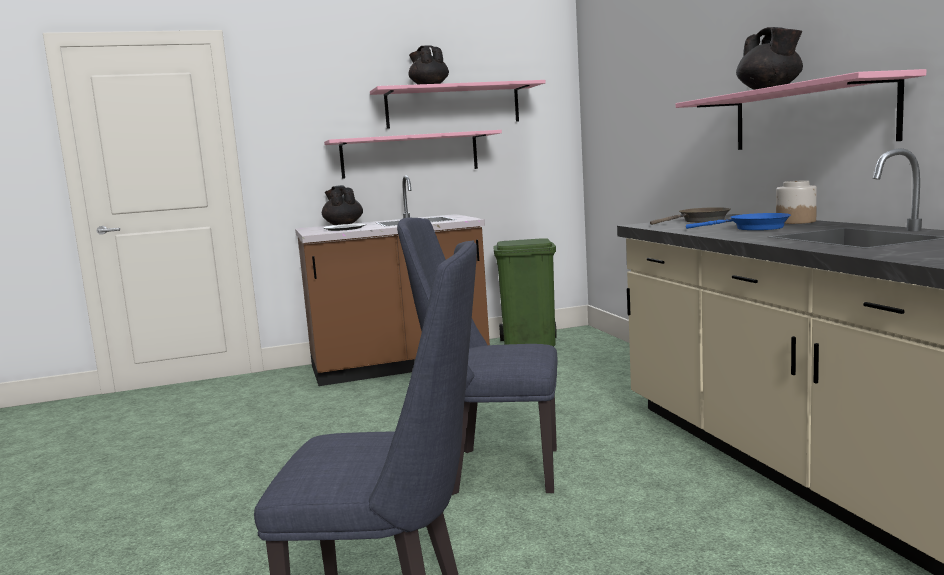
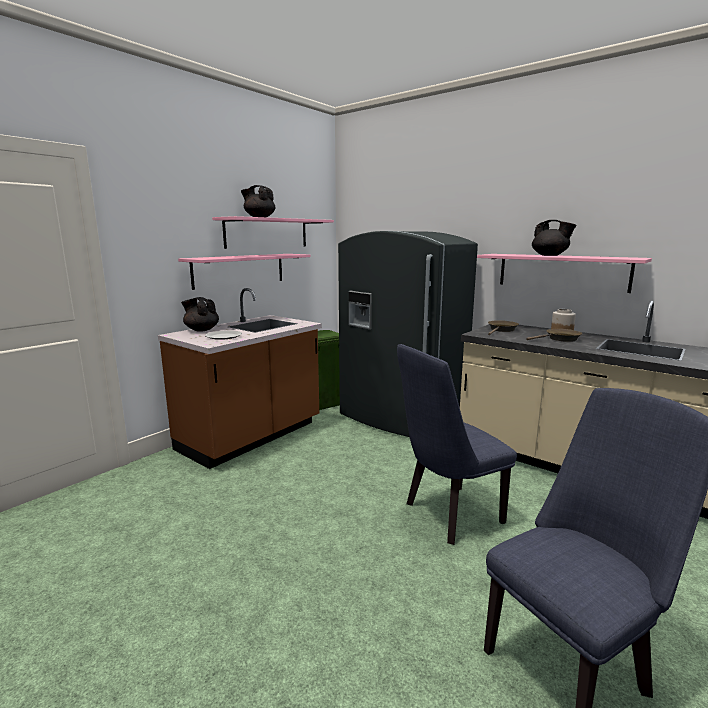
camera: 35 degrees left, 5 degrees up
blue frying pan [686,213,791,230] -> brown frying pan [526,329,582,342]
none -> grey fridge [338,231,478,437]

